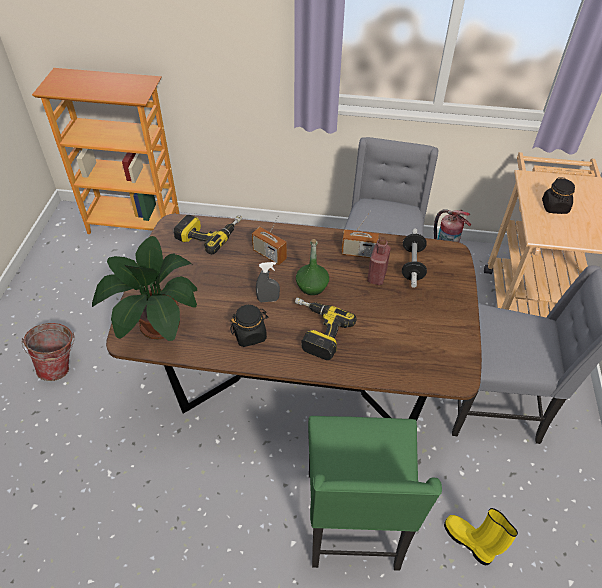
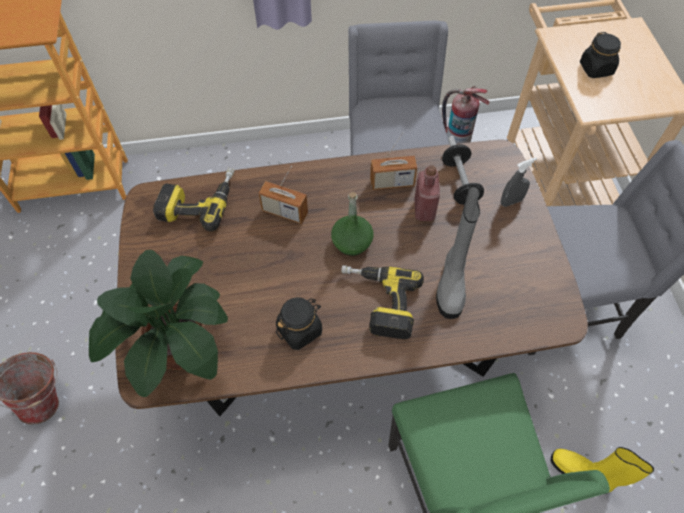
camera: 15 degrees left, 10 degrees up
grey spray bottle [256,262,280,302] -> grey spray bottle moved to [501,157,537,207]
none -> grey boot [436,185,480,319]

